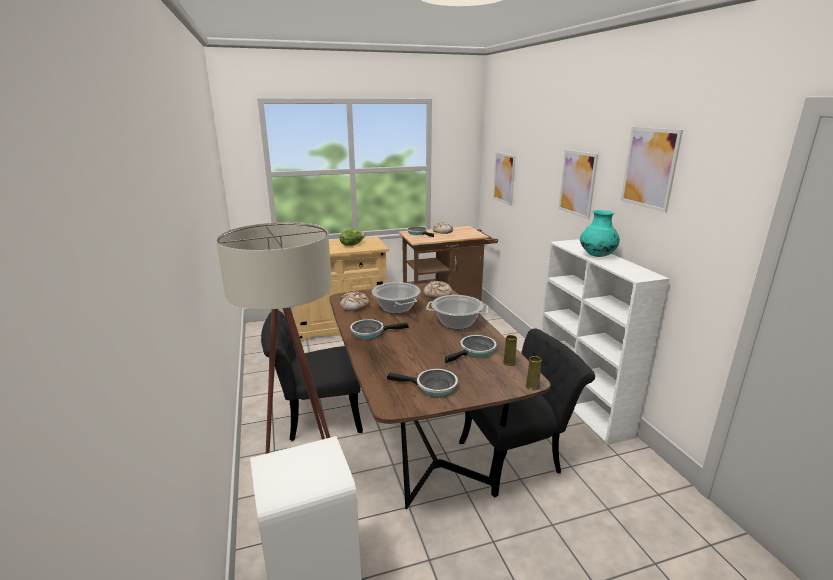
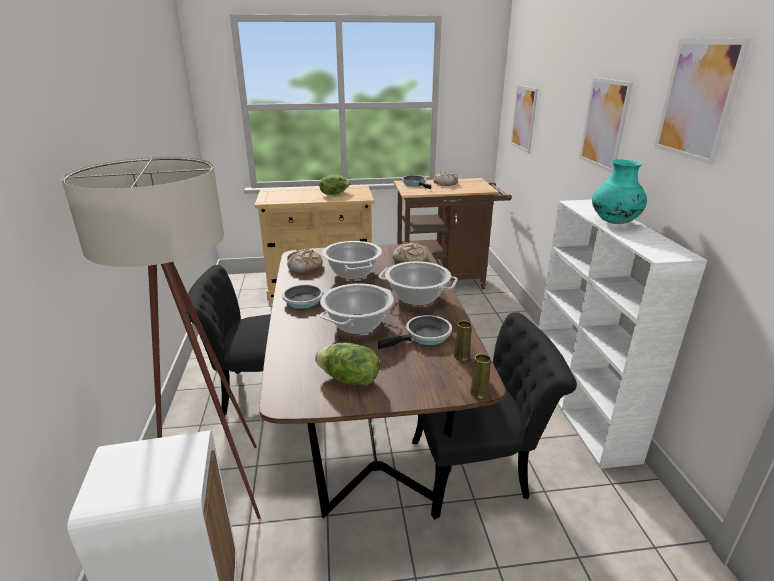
camera: 10 degrees right, 5 degrees up
frying pan [387,369,458,397] -> lettuce [315,343,380,386]
none -> cooking pot [320,283,394,334]

